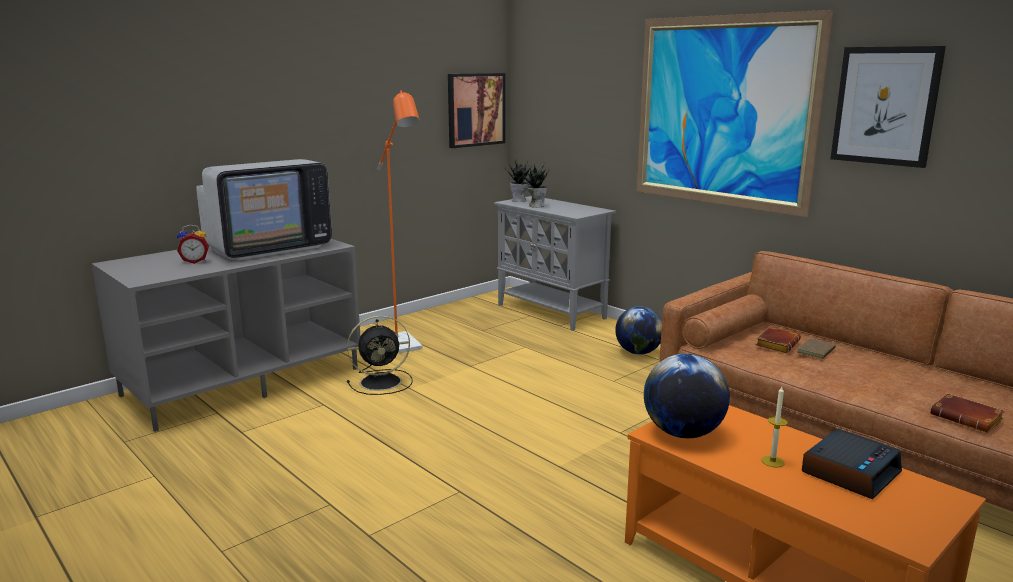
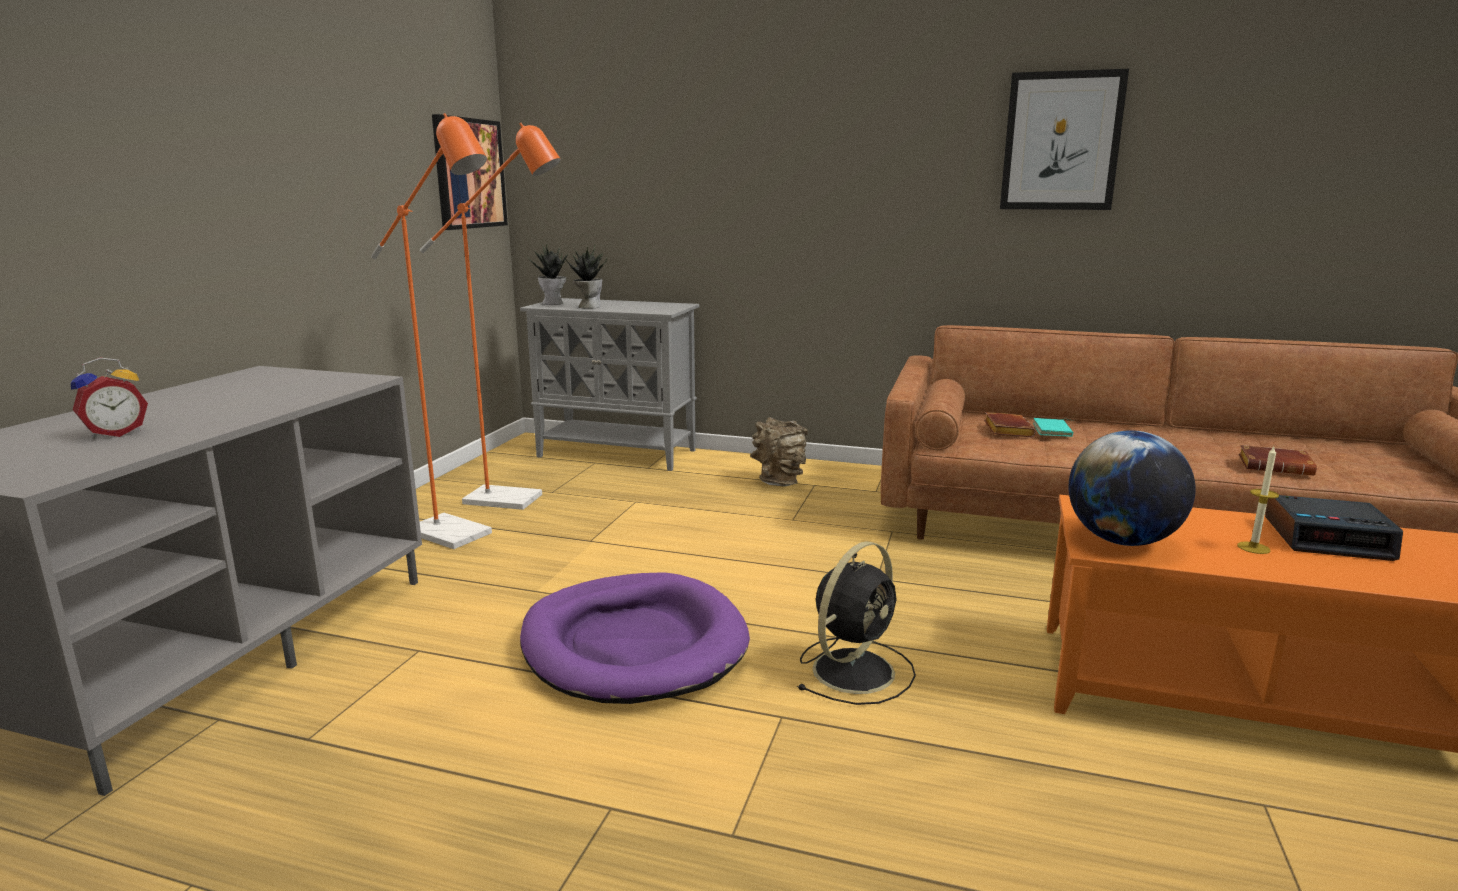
camera: 30 degrees left, 0 degrees up
television [196,159,332,261] -> none
black fan [347,315,413,395] -> black fan moved to [797,541,916,705]
globe [615,306,662,354] -> brown vase [750,417,808,487]
picture [637,10,833,217] -> none
brown book [797,338,844,359] -> turquoise book [1033,418,1075,437]
alarm clock [802,429,902,499] -> alarm clock turned 90 degrees clockwise [1265,495,1403,561]
none -> orange floor lamp [420,123,561,510]
none -> purple dog bed [520,572,750,704]

